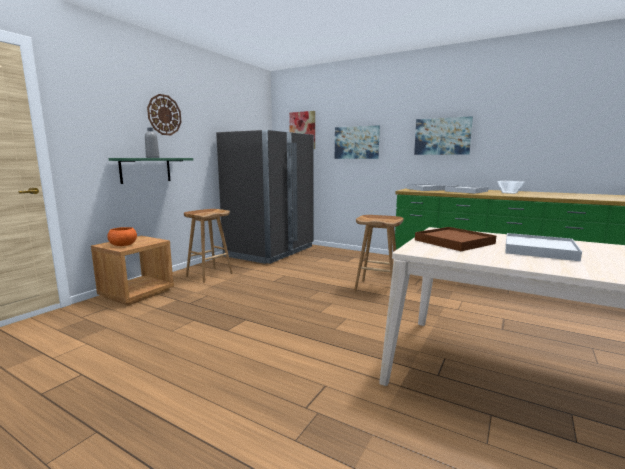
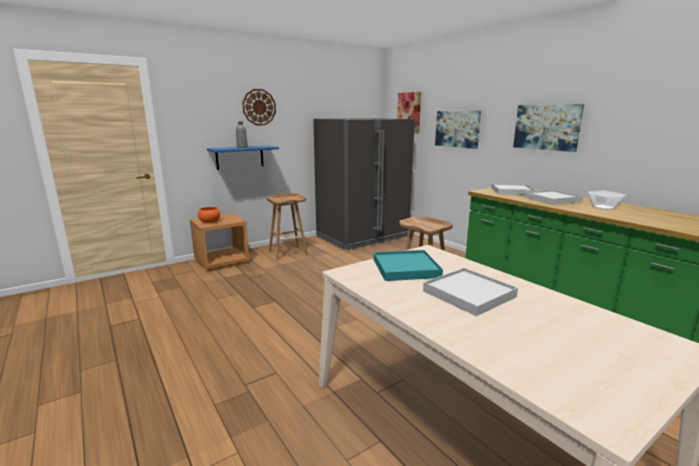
camera: 25 degrees right, 5 degrees up
green shelf [108,158,193,184] -> blue shelf [207,145,279,170]
brown tray [415,227,496,251] -> turquoise tray [374,250,443,281]

